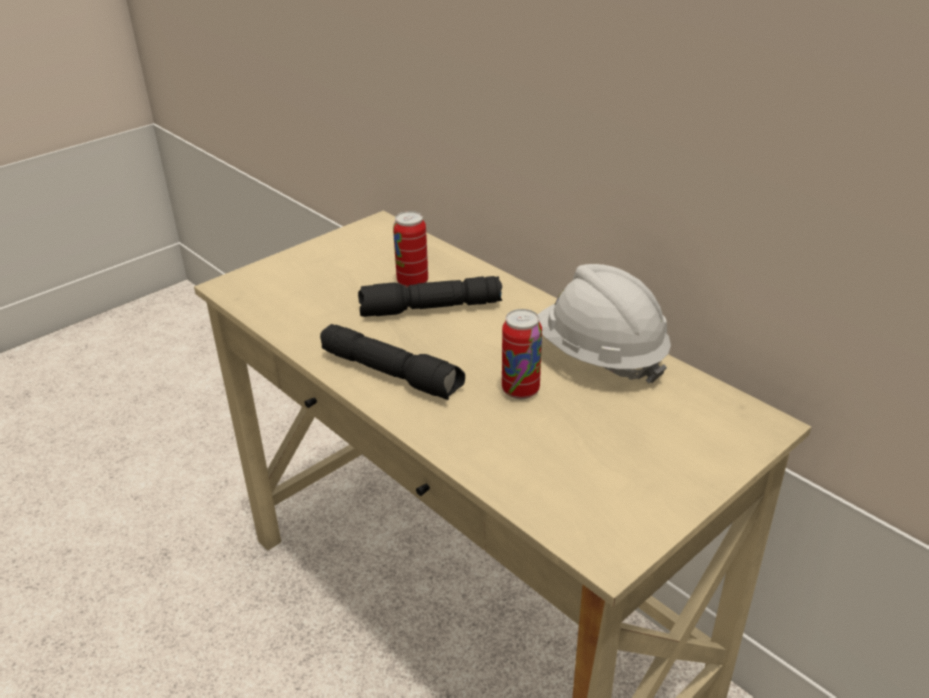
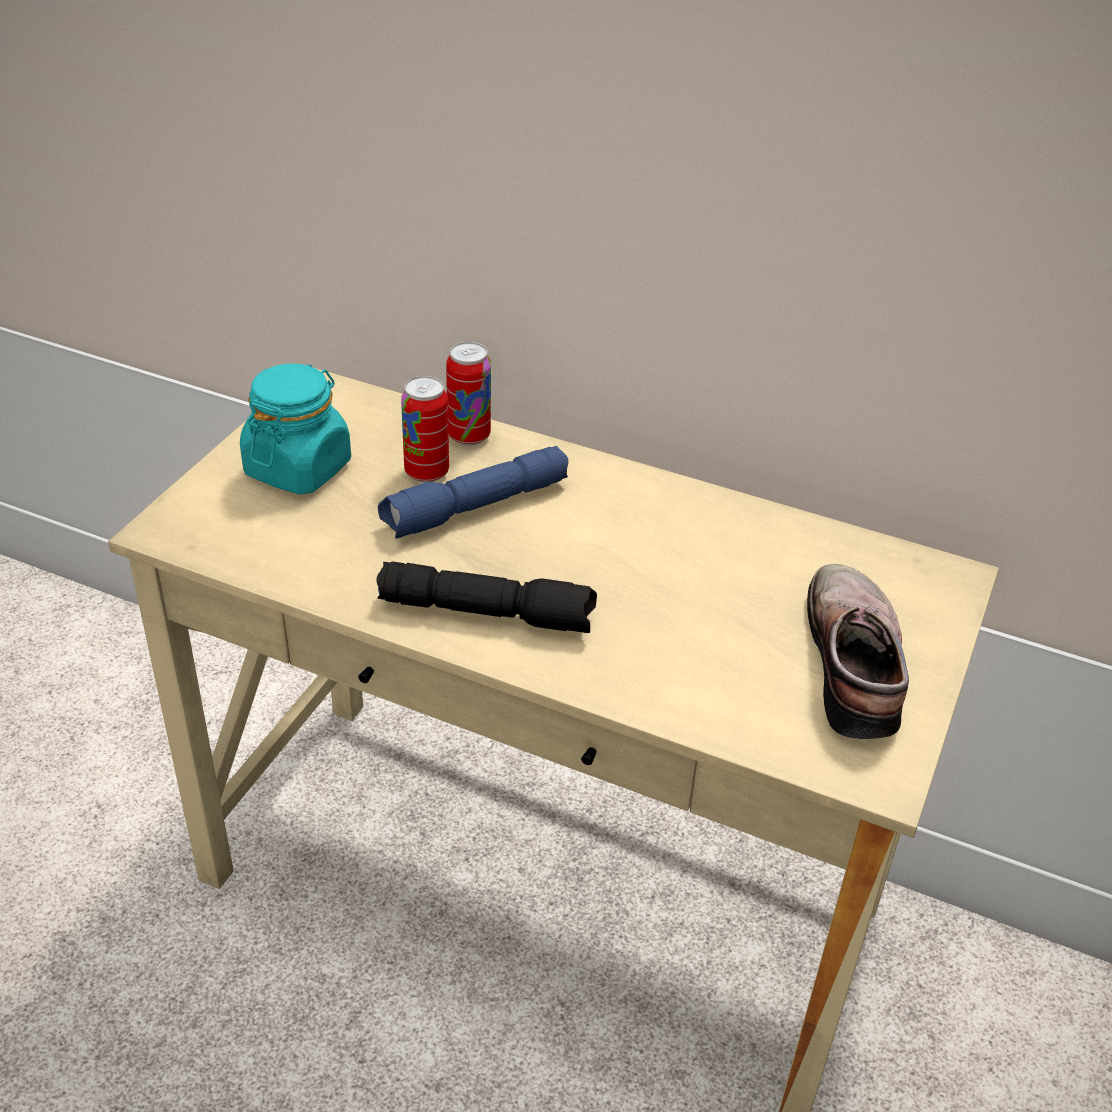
camera: 25 degrees left, 5 degrees up
black flashlight [358,276,502,317] -> blue flashlight [378,446,569,539]
can [502,309,542,399] -> can moved to [446,342,491,446]
white hard hat [538,264,671,383] -> none
none -> turquoise jar [240,364,351,495]
none -> shoe [807,564,909,739]

